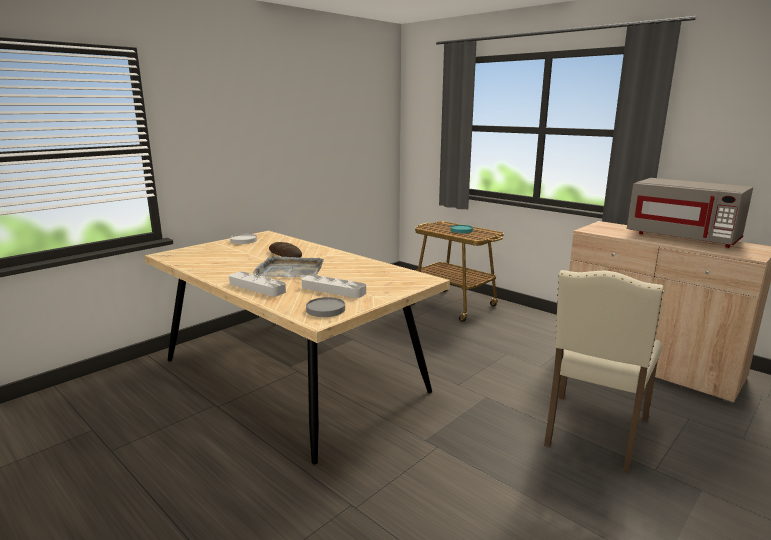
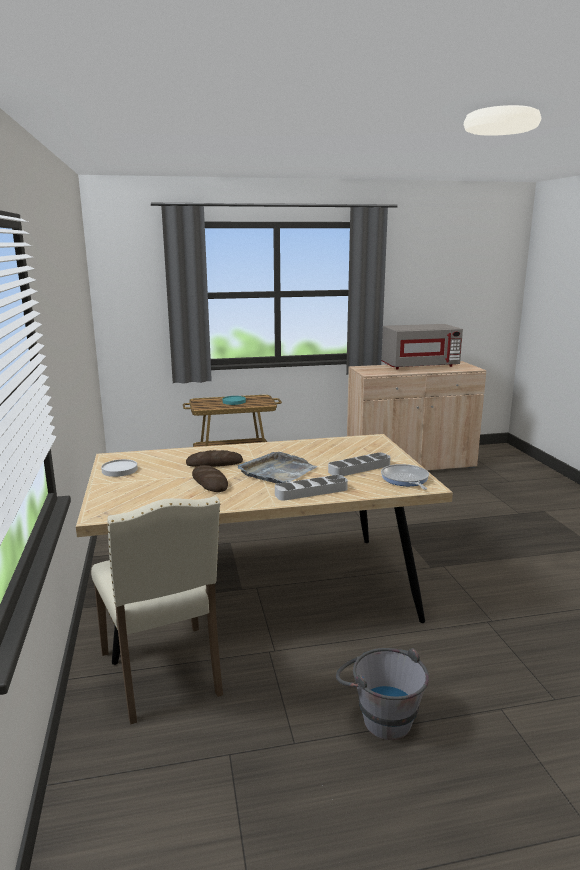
camera: 55 degrees left, 0 degrees up
grey plate [306,297,345,317] -> frying pan [381,464,429,490]
beige chair [544,270,663,472] -> beige chair moved to [91,496,223,725]
none -> bread [192,465,228,492]
none -> grey bucket [336,648,429,740]

